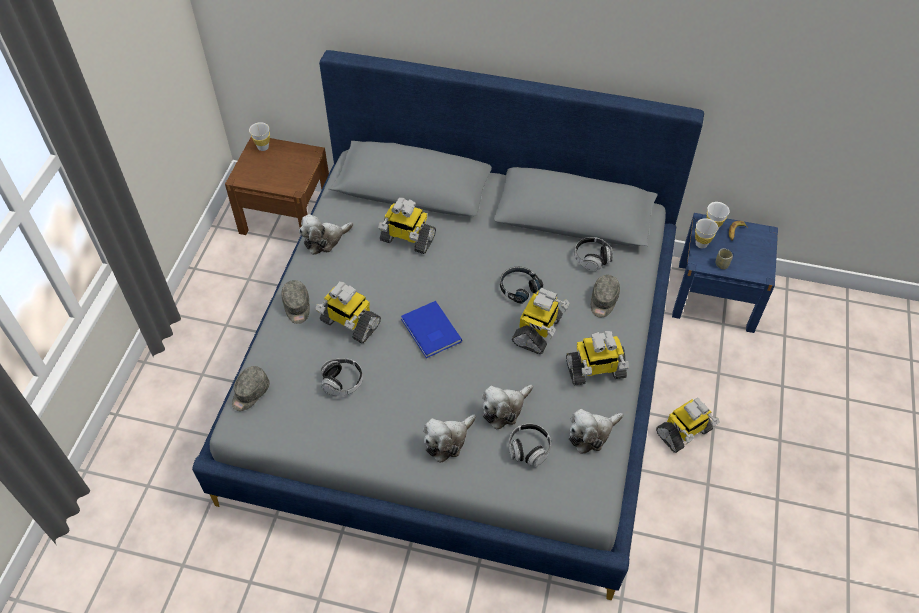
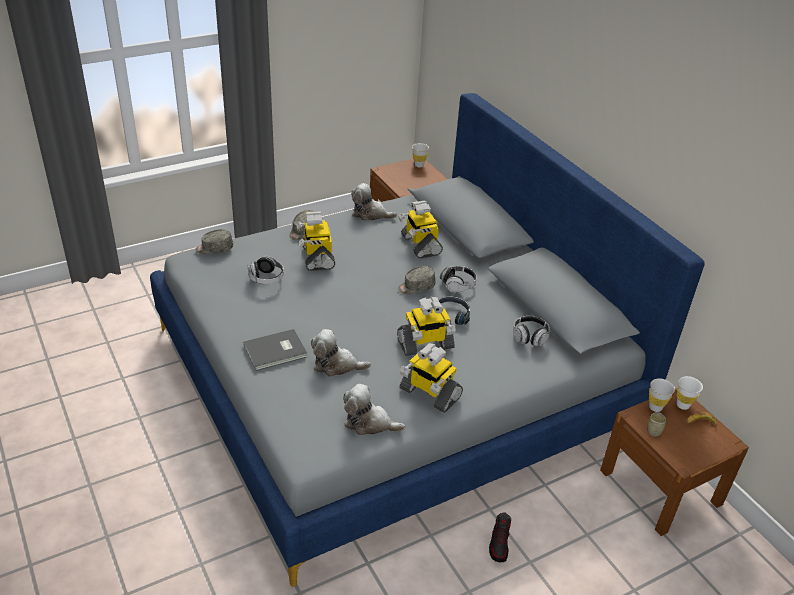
camera: 45 degrees right, 15 degrees down
blue book [401,301,462,358] -> none
plush toy [423,414,476,463] -> grey book [244,329,307,371]
headphones [509,424,551,467] -> headphones moved to [440,266,477,293]
grey cap [591,275,620,318] -> grey cap moved to [398,266,435,294]
toy robot [656,398,720,453] -> shoe [489,512,511,562]
blue nightstand [672,213,778,333] -> brown nightstand [600,388,749,536]

